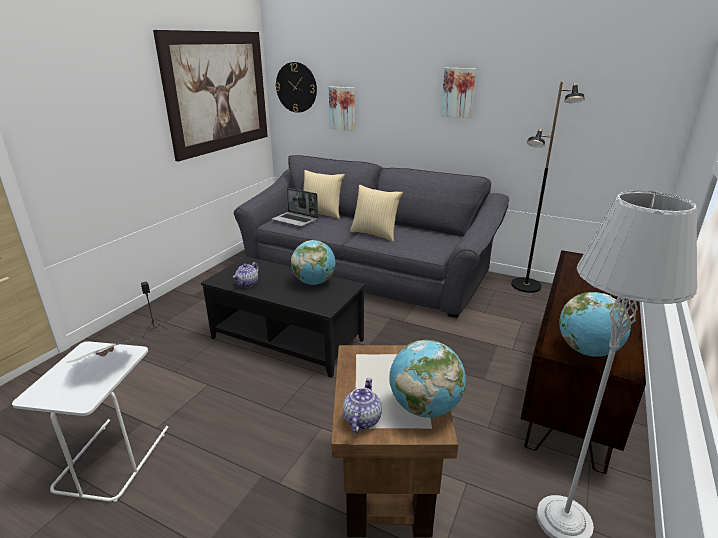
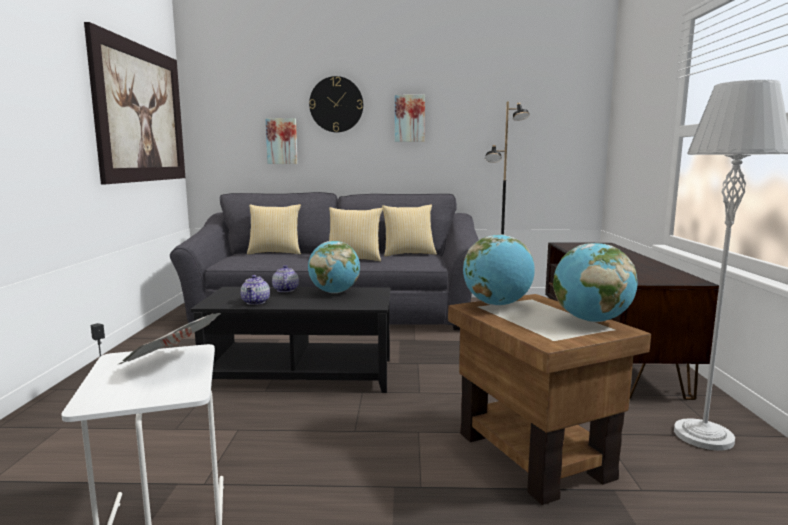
camera: 25 degrees left, 15 degrees down
laptop [272,188,318,227] -> none
wall clock [275,62,317,113] -> wall clock moved to [309,76,363,132]
teapot [343,378,382,433] -> teapot moved to [272,265,299,292]
globe [559,292,631,357] -> globe moved to [463,234,535,306]
none -> pillow [382,204,437,257]

